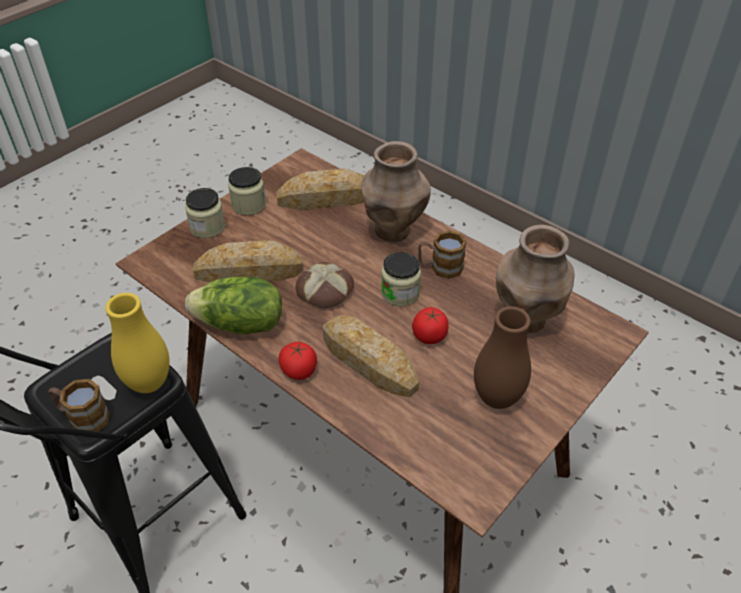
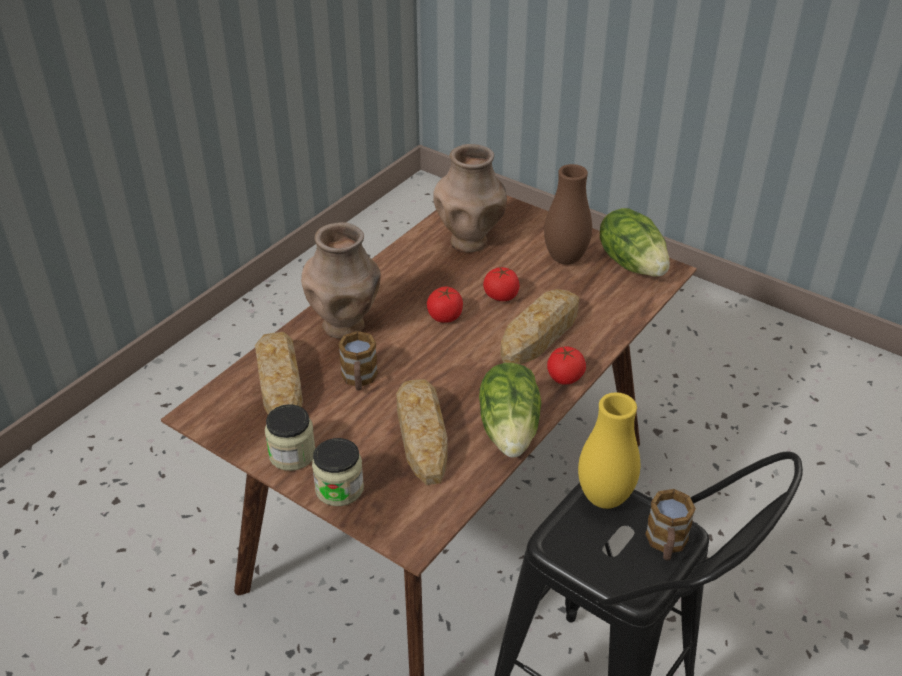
camera: 95 degrees left, 5 degrees down
bread [295,262,354,309] -> none
jar [381,252,421,307] -> tomato [427,287,463,323]
mug [418,230,467,279] -> mug moved to [338,331,378,390]
none -> lettuce [600,208,670,277]

